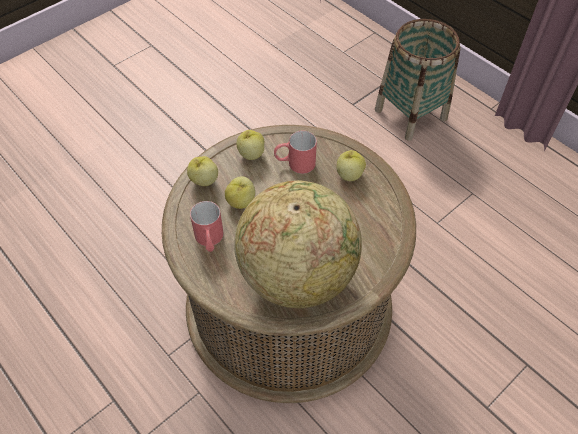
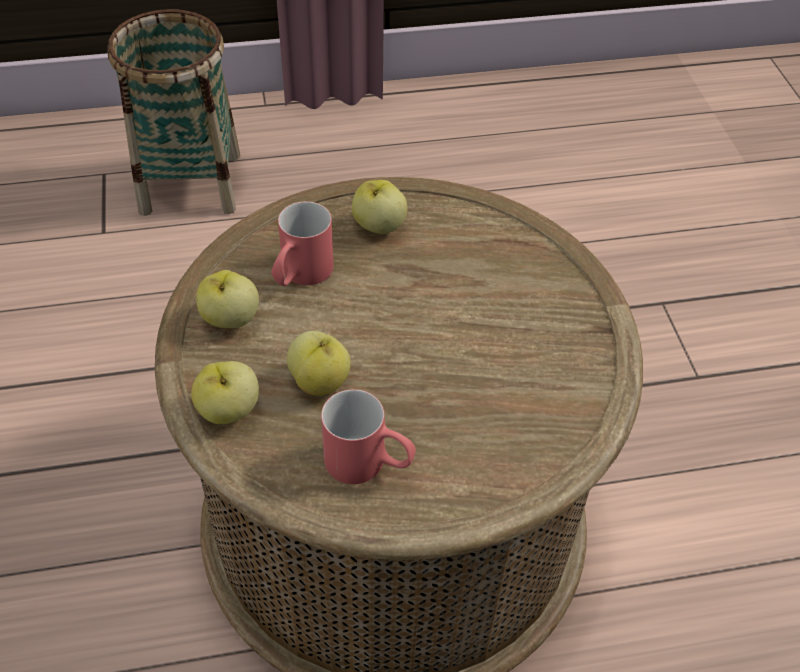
camera: 60 degrees left, 5 degrees down
globe [234,180,362,308] -> none

